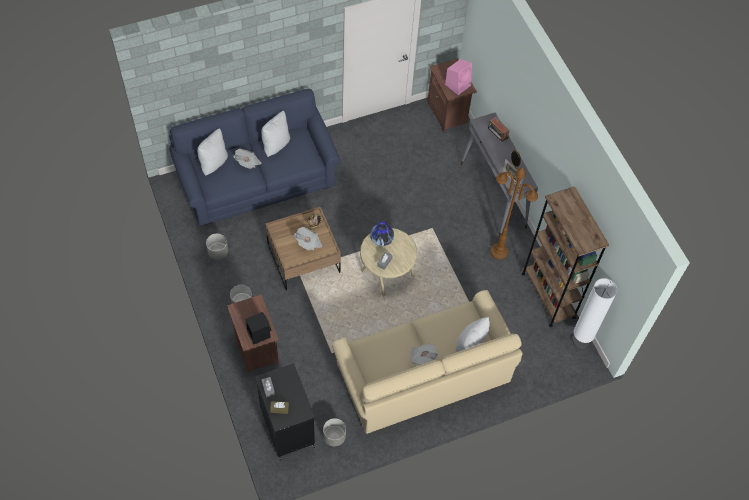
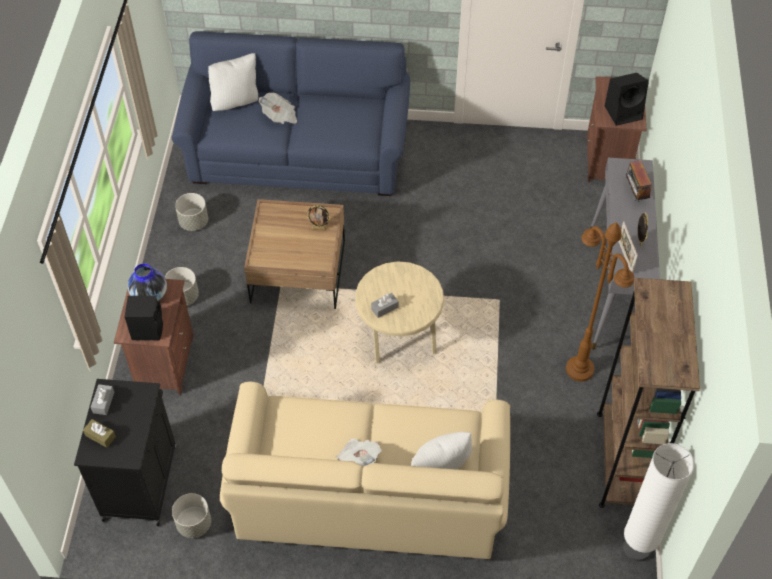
camera: 30 degrees right, 5 degrees down
white pillow [261,111,290,157] -> none
newspaper [294,227,322,251] -> none
vase [370,222,394,246] -> vase moved to [128,263,167,301]
pink speaker [445,59,472,95] -> black speaker [605,73,649,126]

